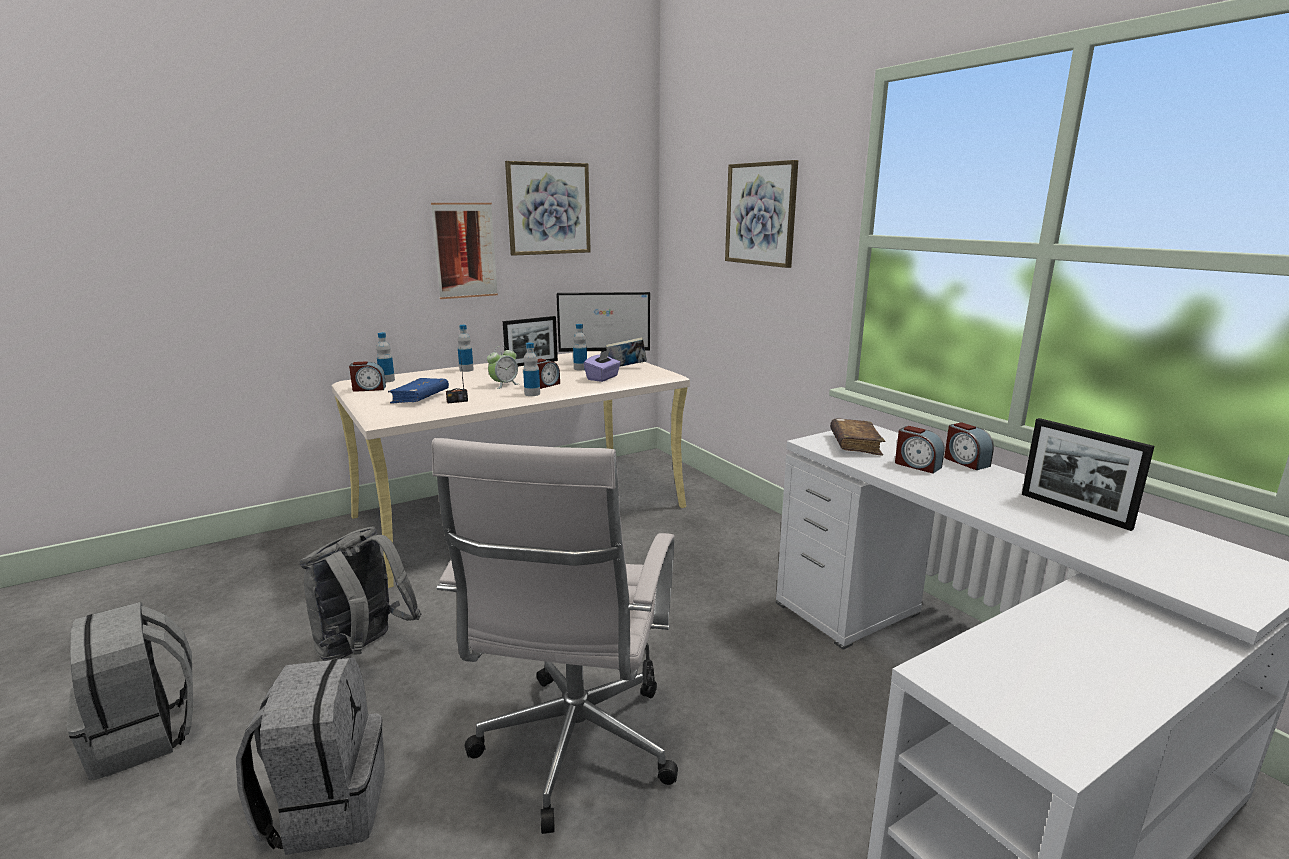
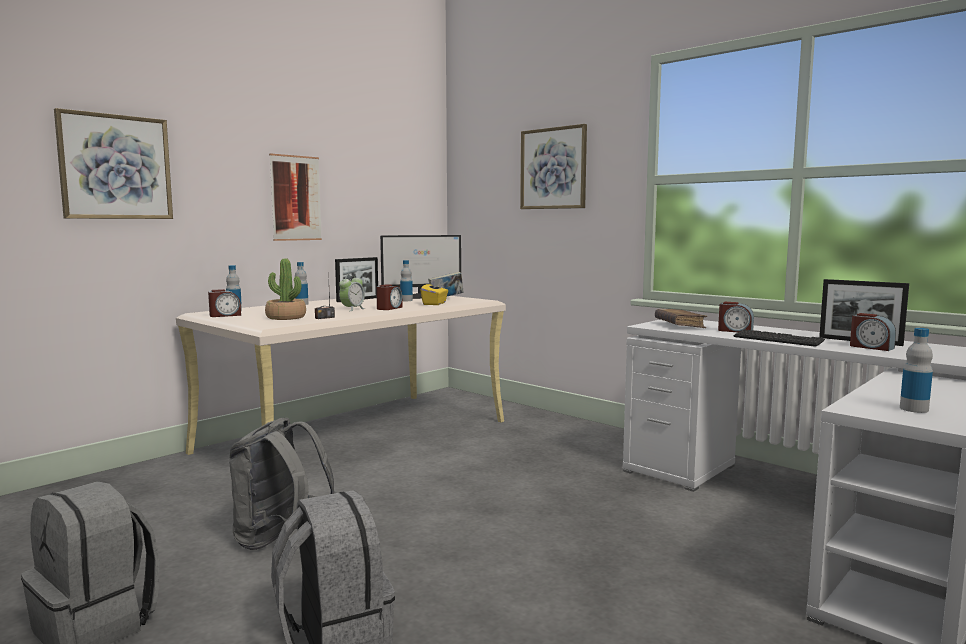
camera: 15 degrees left, 10 degrees down
blue book [388,378,449,404] -> potted plant [265,259,306,320]
white office chair [431,438,678,834] -> none
picture [505,161,591,256] -> picture moved to [54,108,173,219]
bottle [523,342,540,396] -> bottle moved to [900,328,933,413]
purple tissue box [584,350,621,382] -> yellow tissue box [421,279,448,305]
alarm clock [944,422,994,470] -> alarm clock moved to [850,313,896,351]
none -> keyboard [733,329,825,347]

